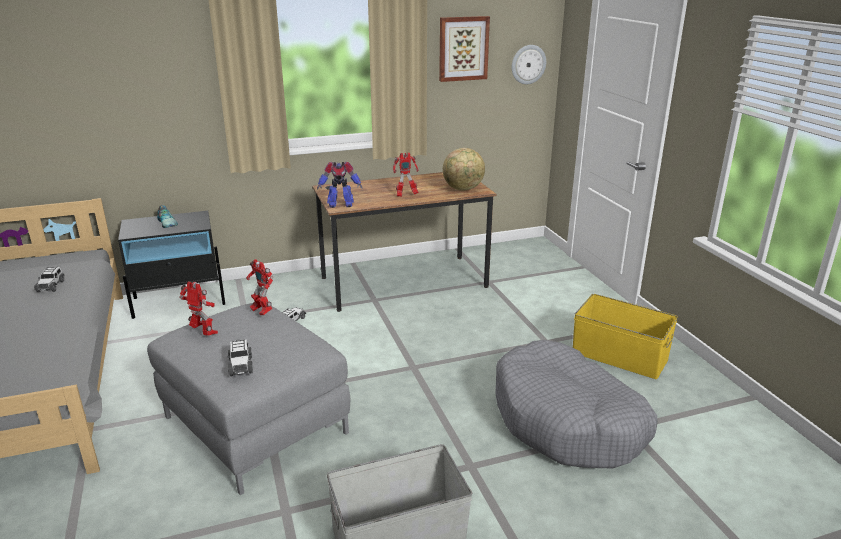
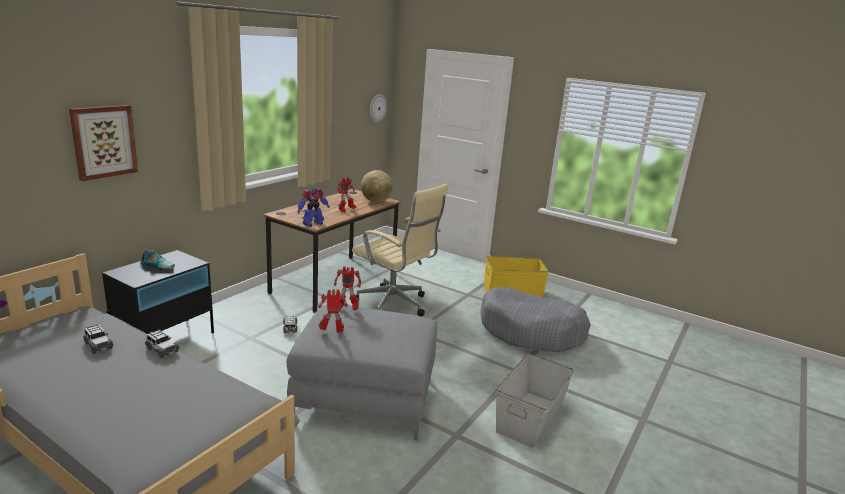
camera: 40 degrees left, 5 degrees down
toy car [227,339,253,376] -> toy car moved to [145,330,179,358]
picture [439,16,490,82] -> picture moved to [69,105,138,181]
none -> beige office chair [352,183,449,317]

